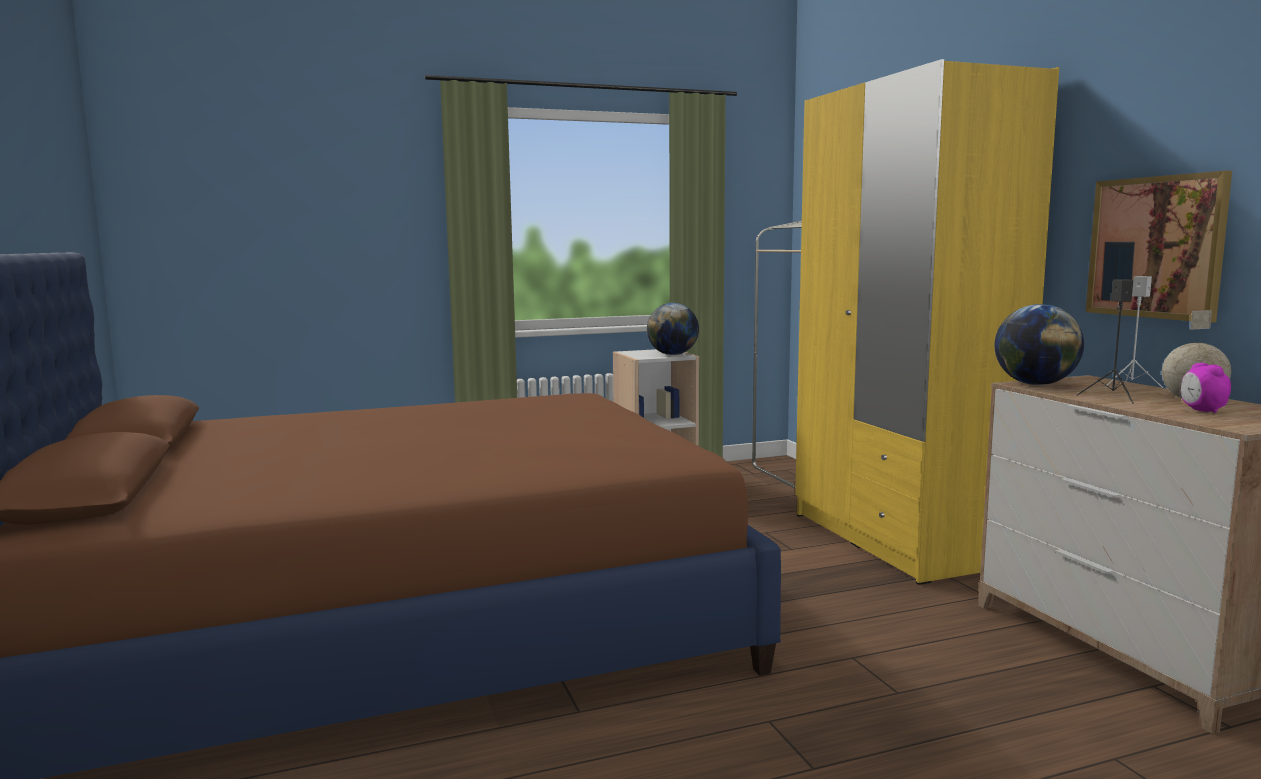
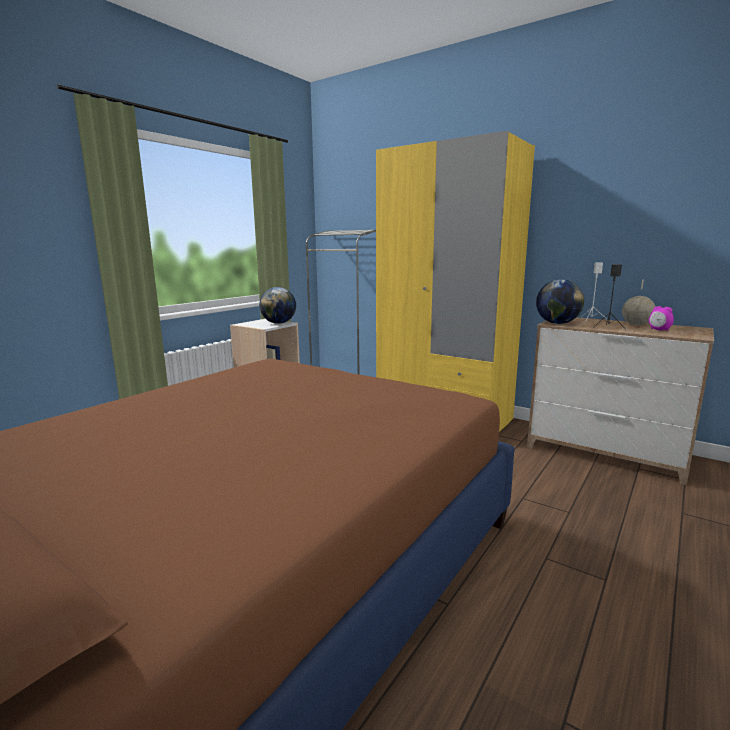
camera: 35 degrees left, 5 degrees up
picture [1086,171,1232,323] -> none

